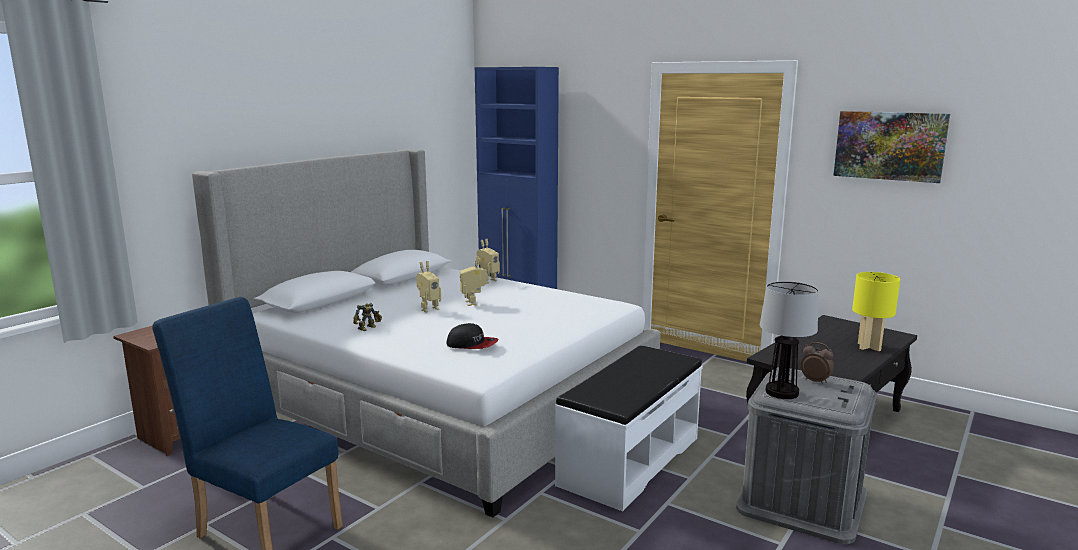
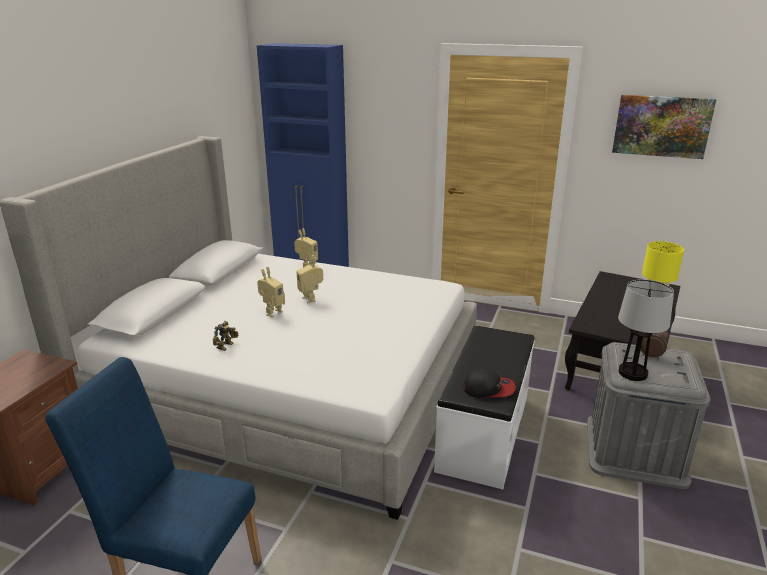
camera: 15 degrees left, 10 degrees up
cap [446,323,499,349] -> cap moved to [463,368,516,398]

